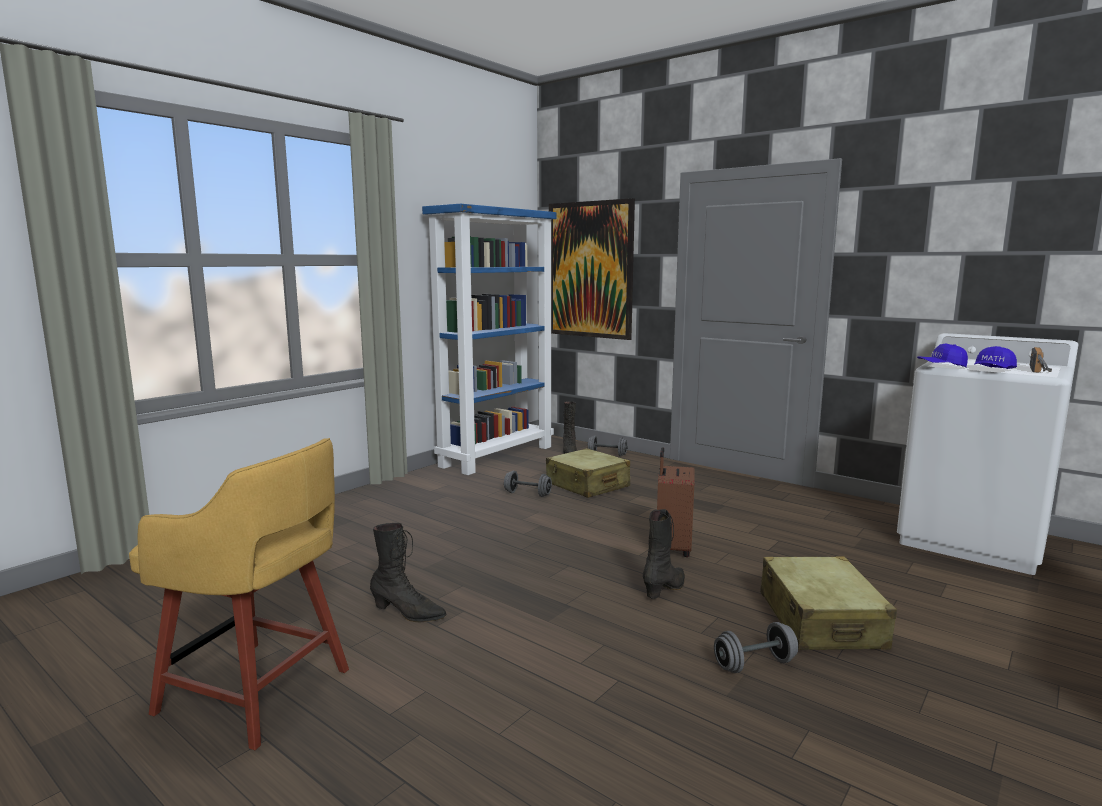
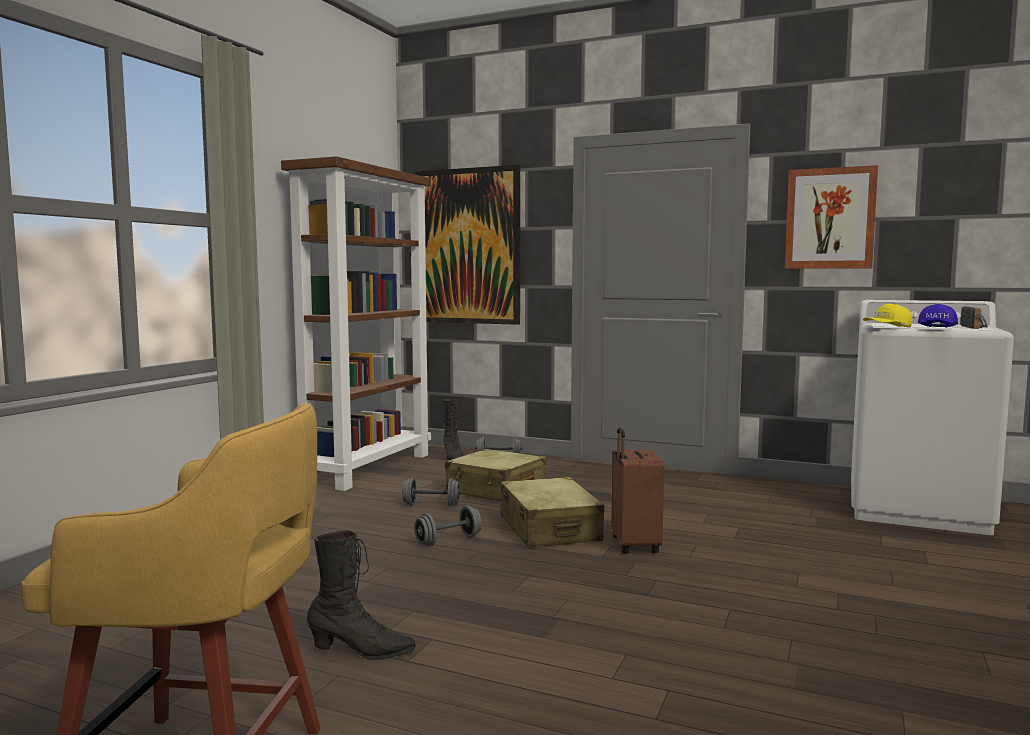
camera: 15 degrees left, 5 degrees down
blue bookcase [422,204,557,475] -> brown bookcase [281,156,431,491]
black boot [643,509,685,599] -> none
grey dumbbell [714,622,798,673] -> grey dumbbell moved to [415,506,482,546]
beige suitcase [760,556,897,650] -> beige suitcase moved to [500,477,605,547]
blue cap [917,343,968,367] -> yellow cap [863,303,912,328]
none -> picture [785,165,878,269]

